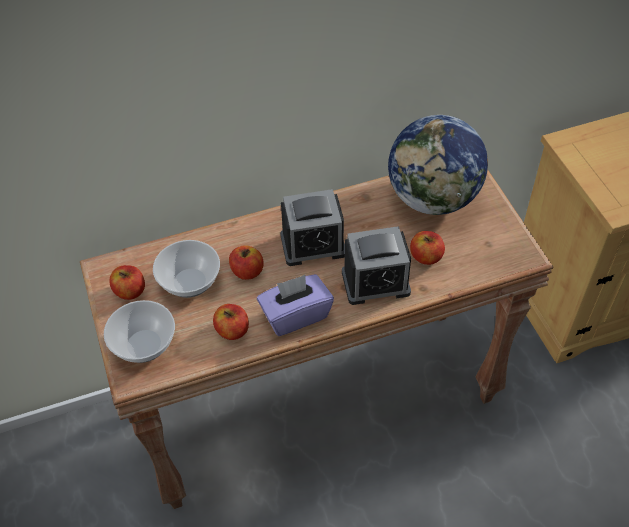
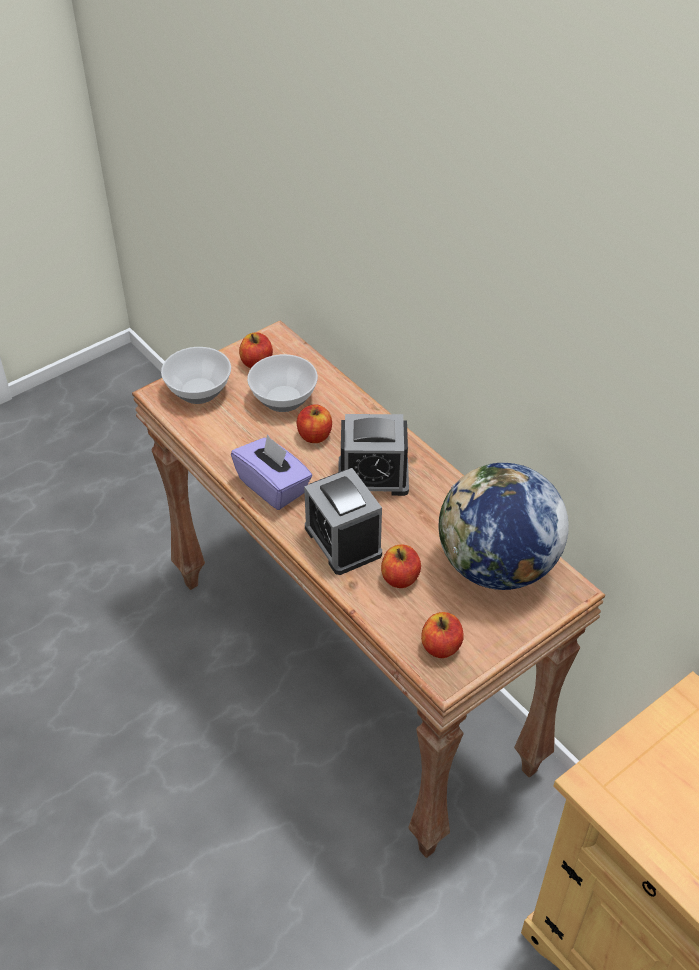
camera: 70 degrees right, 5 degrees down
apple [213,304,249,340] -> apple moved to [421,612,464,658]
alarm clock [280,189,345,266] -> alarm clock turned 60 degrees counterclockwise [338,414,409,496]

